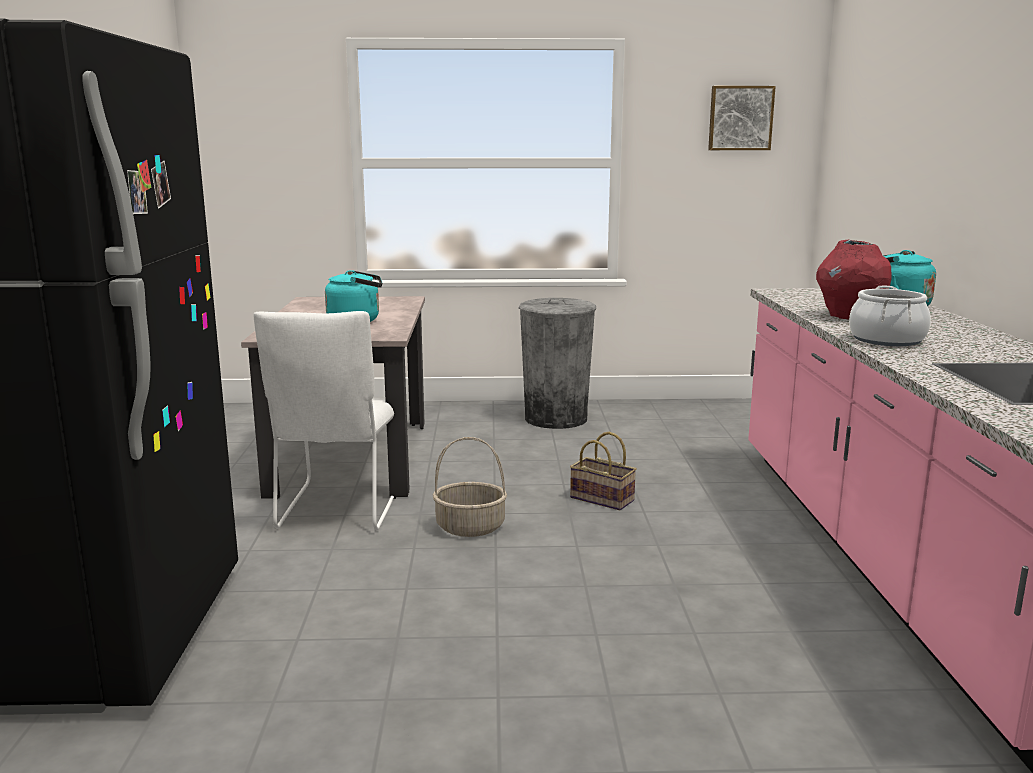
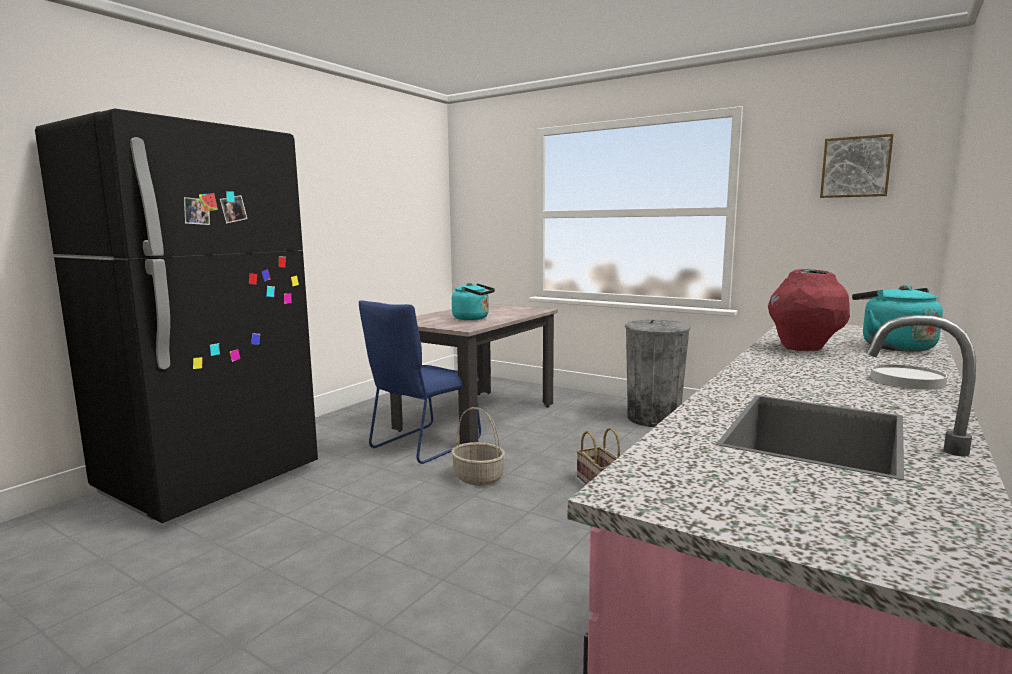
camera: 35 degrees right, 5 degrees down
white chair [254,311,394,530] -> blue chair [359,300,481,464]
cooking pot [849,286,931,346] -> none
none -> white plate [870,364,948,390]

